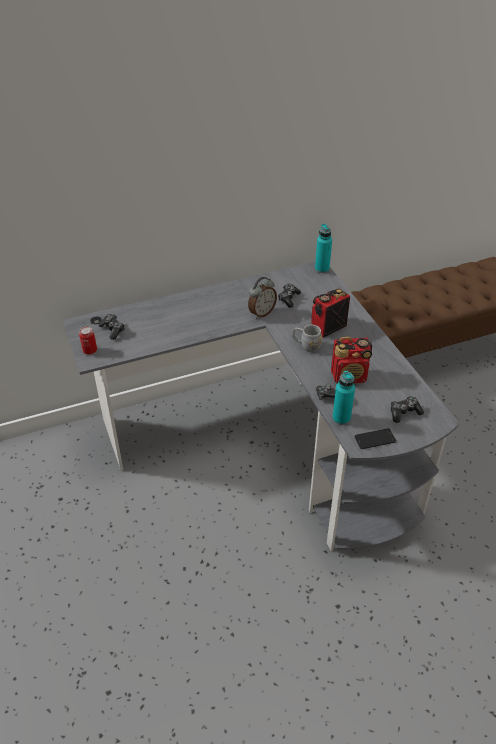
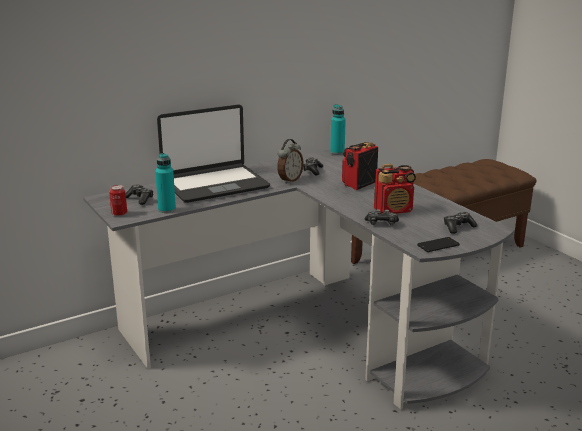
camera: 10 degrees left, 20 degrees down
grey mug [292,325,322,352] -> none
turquoise bottle [332,371,355,425] -> turquoise bottle moved to [155,153,176,213]
none -> laptop [157,104,270,203]

